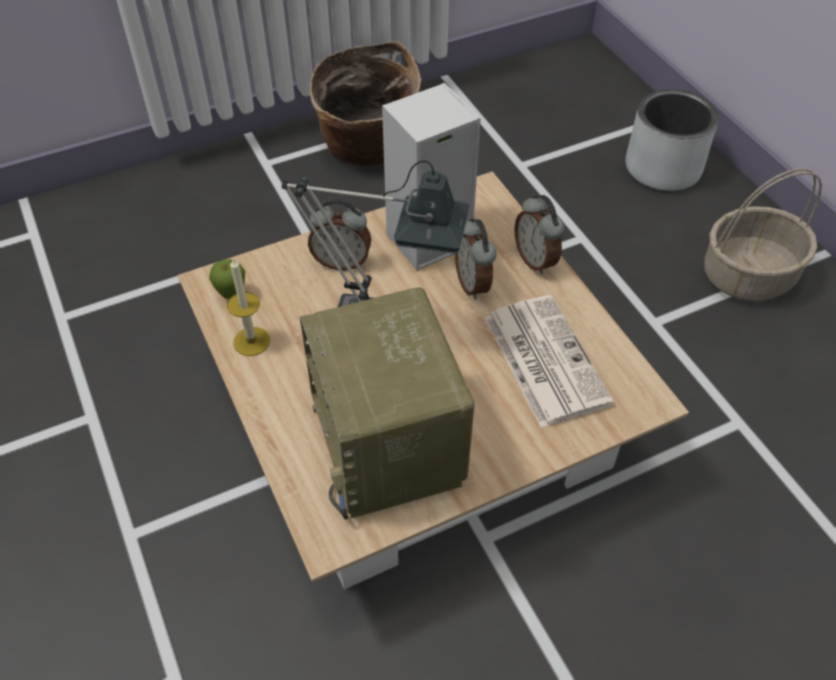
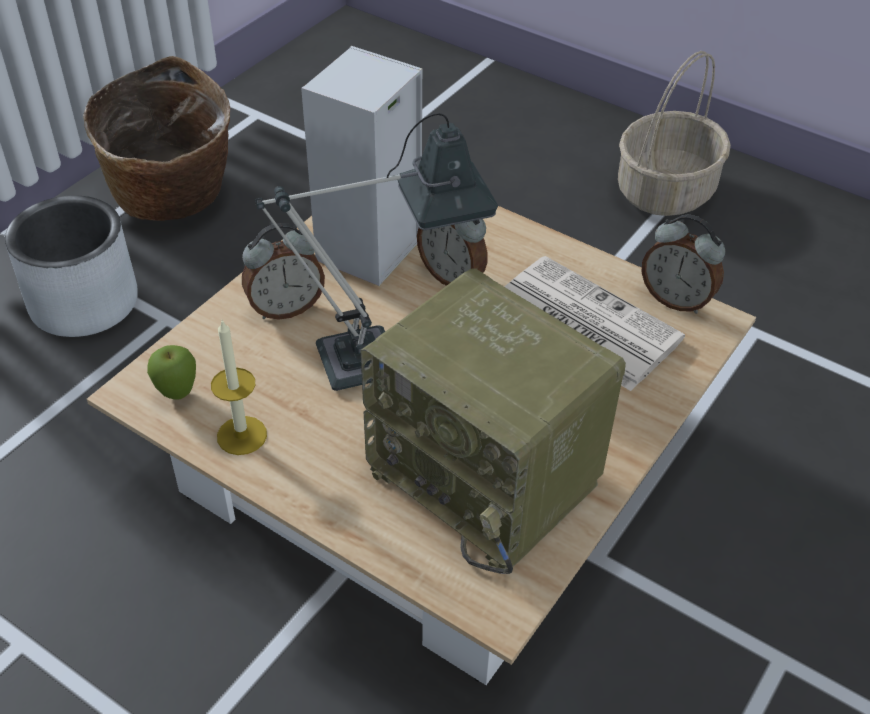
camera: 30 degrees left, 5 degrees down
alarm clock [514,195,565,274] -> alarm clock moved to [642,215,725,314]
grey planter [626,89,719,191] -> grey planter moved to [5,196,138,337]

